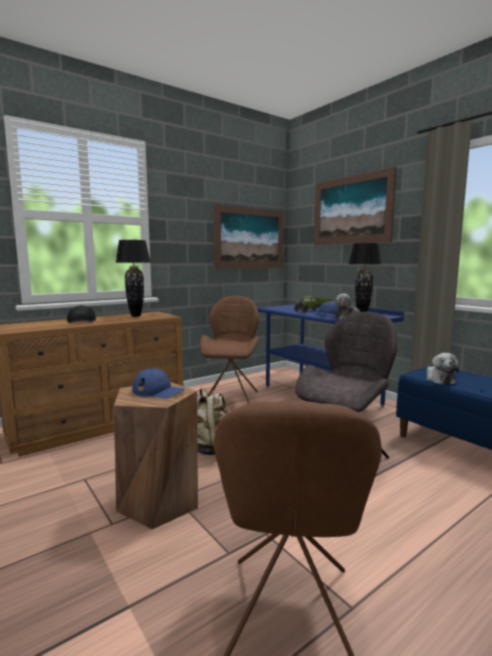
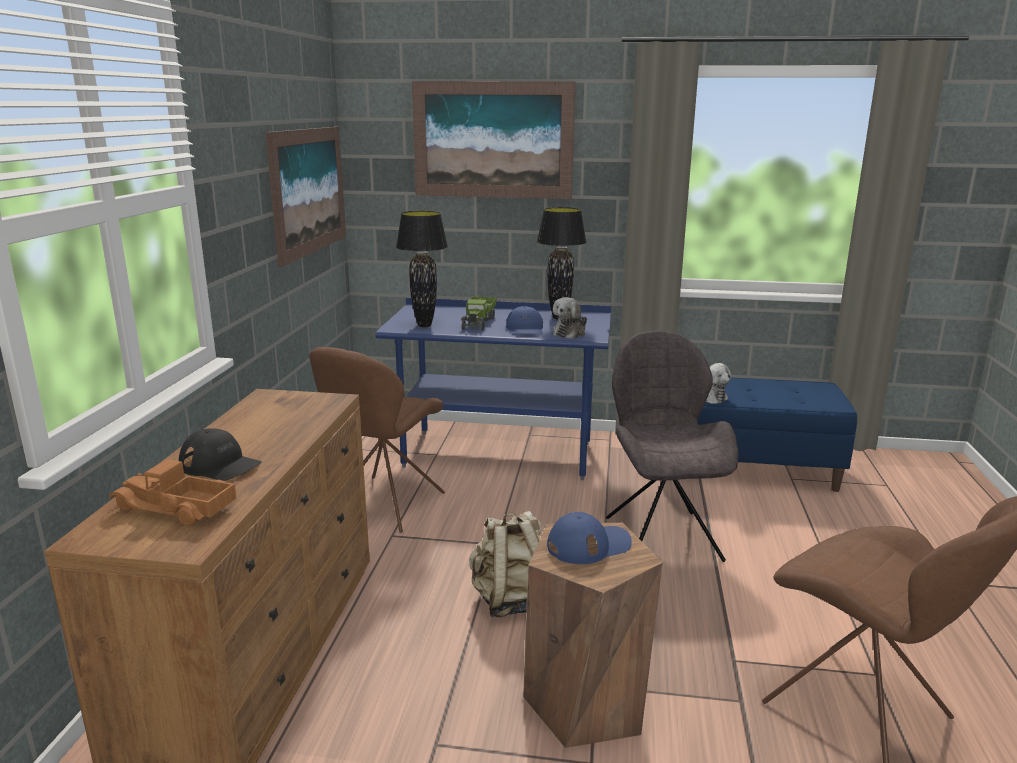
camera: 45 degrees left, 10 degrees up
black table lamp [116,240,151,317] -> black table lamp moved to [396,211,448,327]
brown chair [200,296,259,404] -> brown chair turned 120 degrees counterclockwise [309,347,445,533]
none -> toy truck [109,459,237,526]

